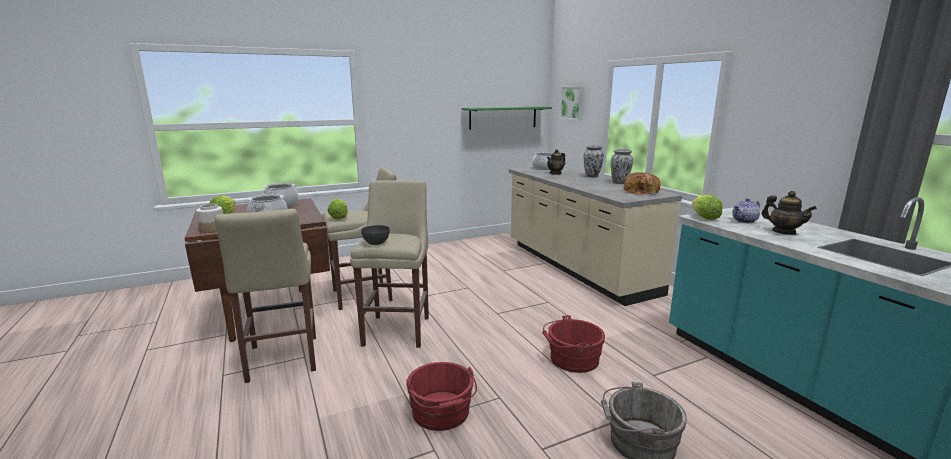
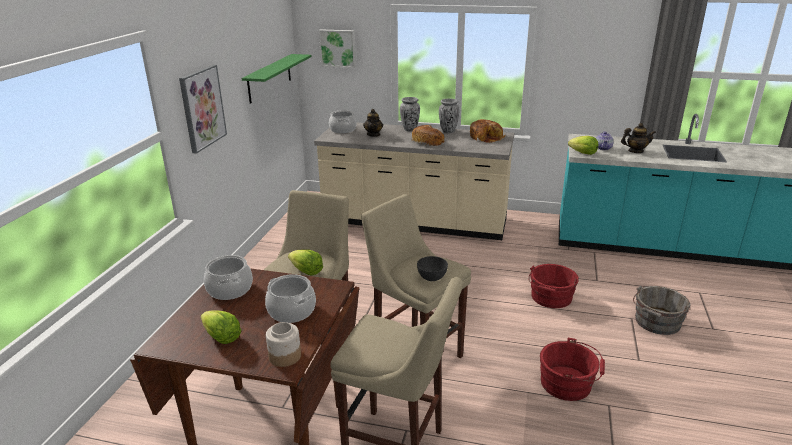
camera: 50 degrees left, 10 degrees up
none -> picture [179,65,227,154]
none -> bread [412,125,445,146]

